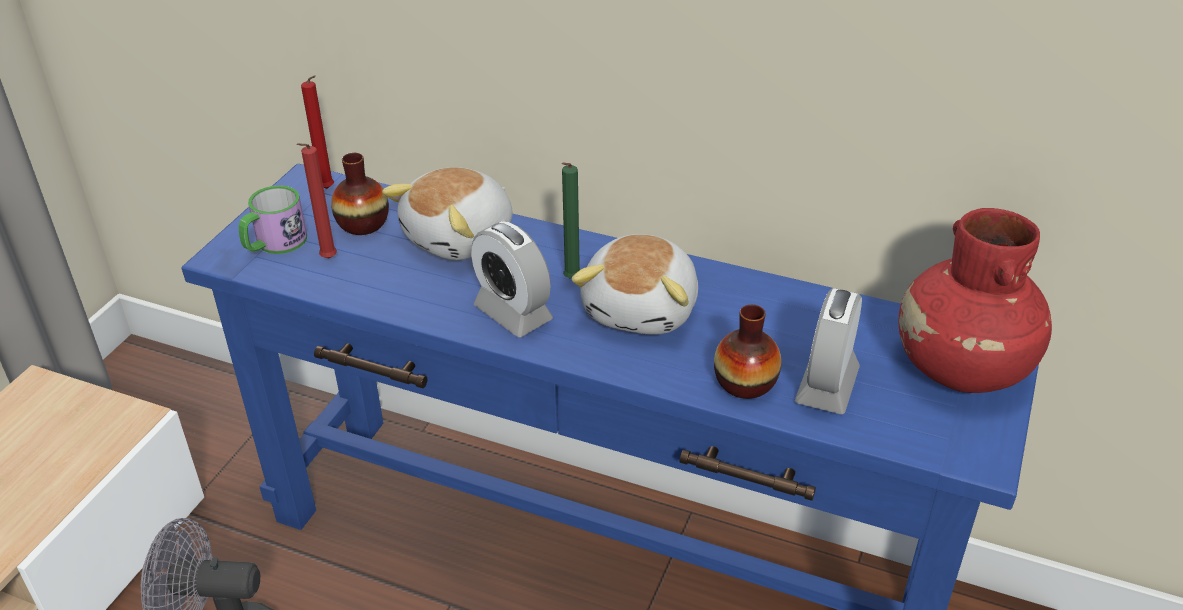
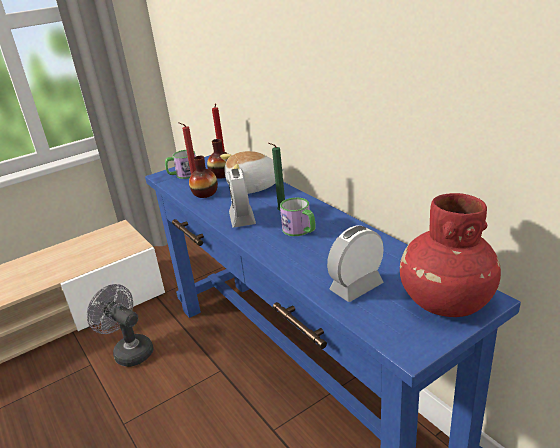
camera: 35 degrees right, 10 degrees down
plush toy [571,234,698,335] -> mug [280,198,316,236]
vase [714,304,782,399] -> vase moved to [189,156,218,198]

